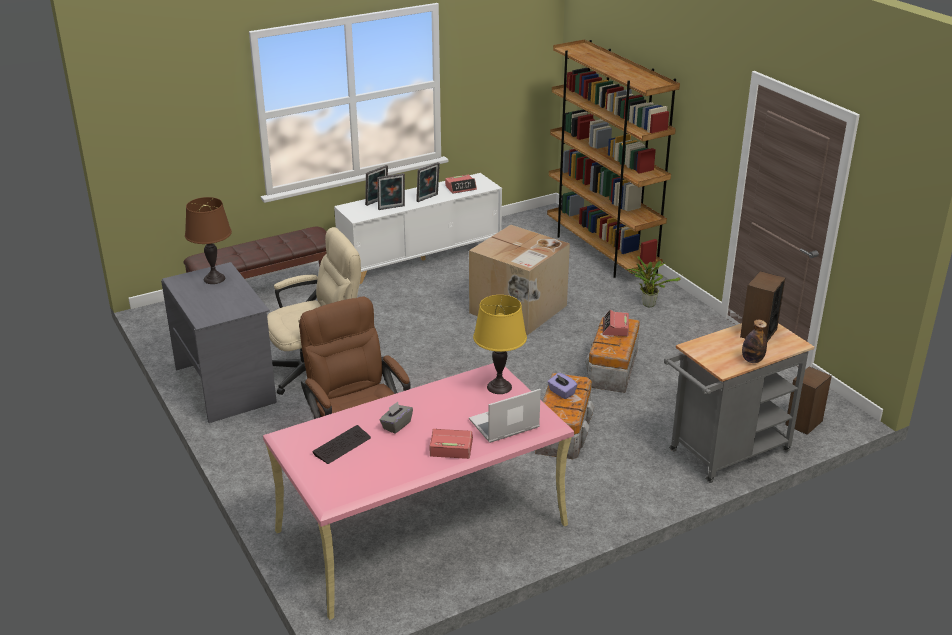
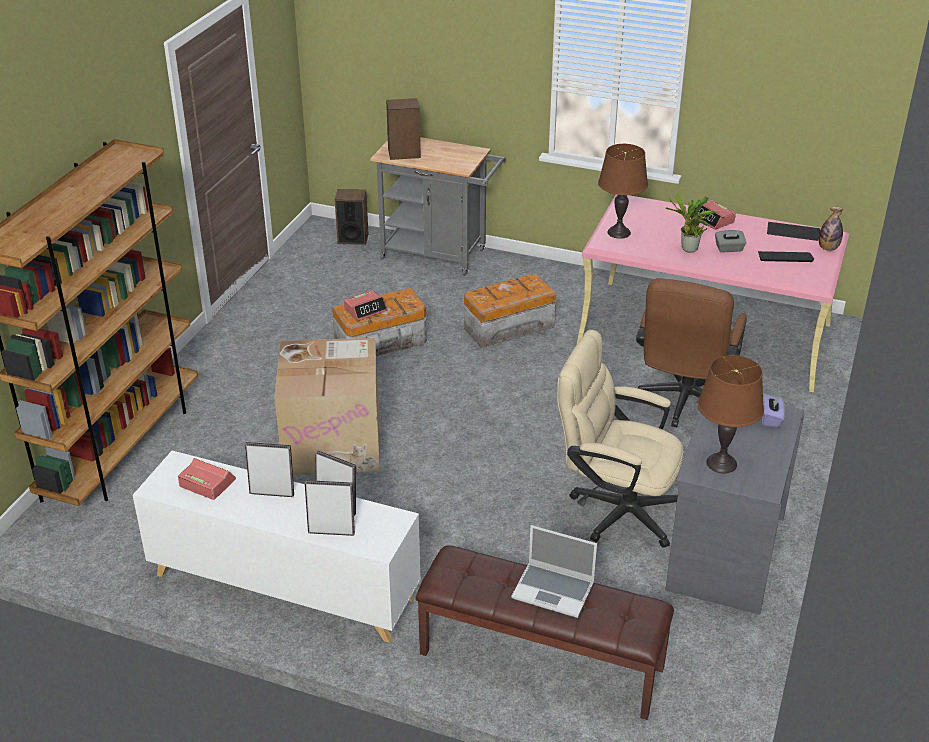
camera: 130 degrees left, 5 degrees up
laptop [469,389,541,443] -> laptop moved to [511,525,597,618]
yellow table lamp [473,295,527,394] -> brown table lamp [598,144,648,239]
purple tissue box [548,373,577,399] -> purple tissue box moved to [761,393,785,428]
potted plant [627,256,681,307] -> potted plant moved to [666,194,717,253]
bottle [742,320,767,363] -> bottle moved to [818,206,843,251]
none -> keyboard [767,222,820,241]

